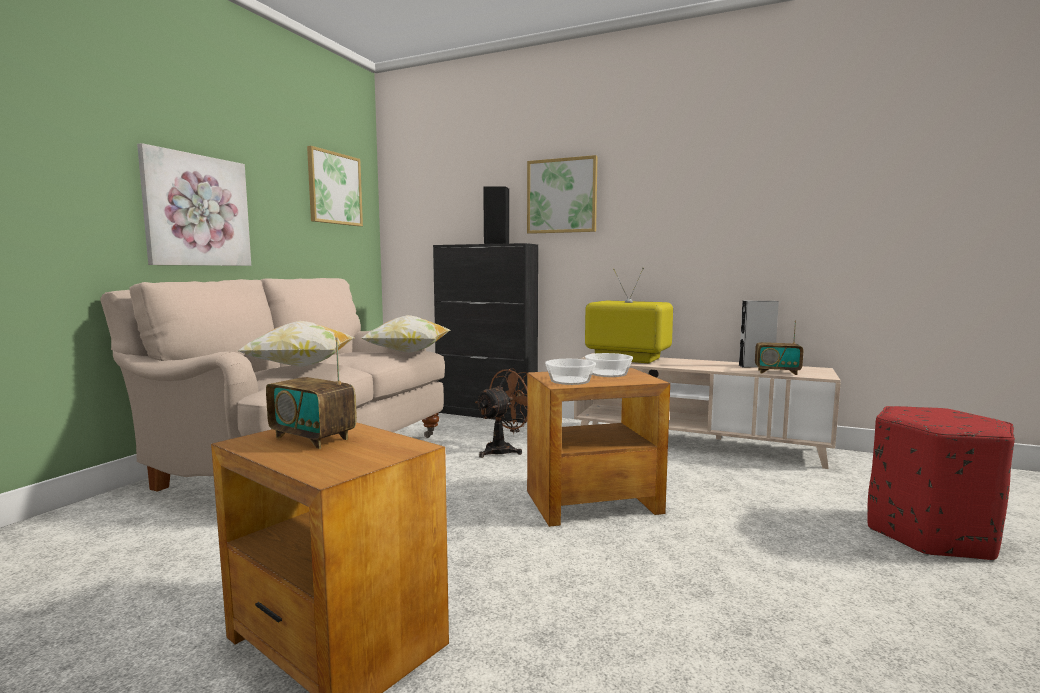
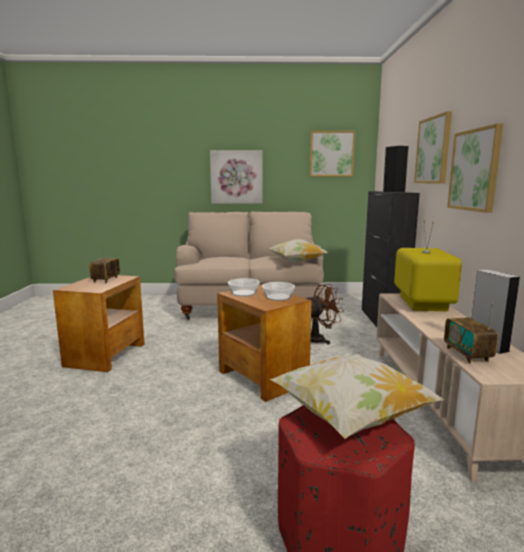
camera: 65 degrees right, 5 degrees up
pillow [238,321,354,367] -> pillow moved to [269,354,444,439]
brown fan [475,368,527,458] -> brown fan turned 45 degrees counterclockwise [306,284,344,345]
none -> picture [447,123,503,213]

